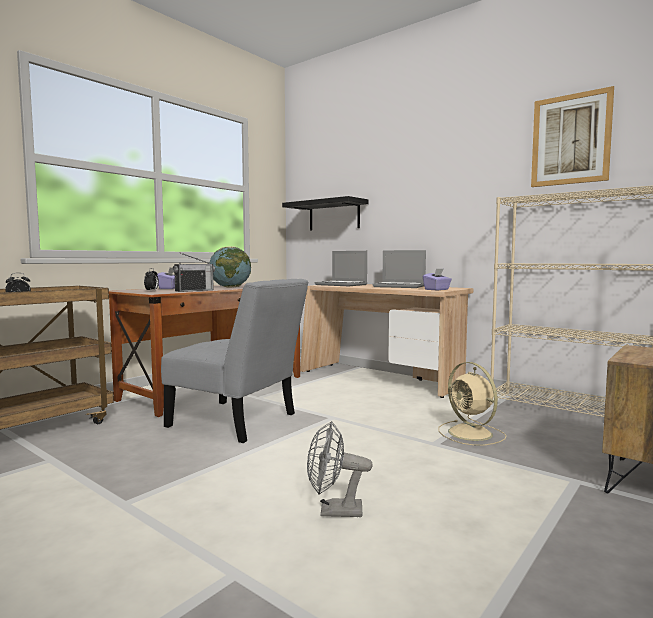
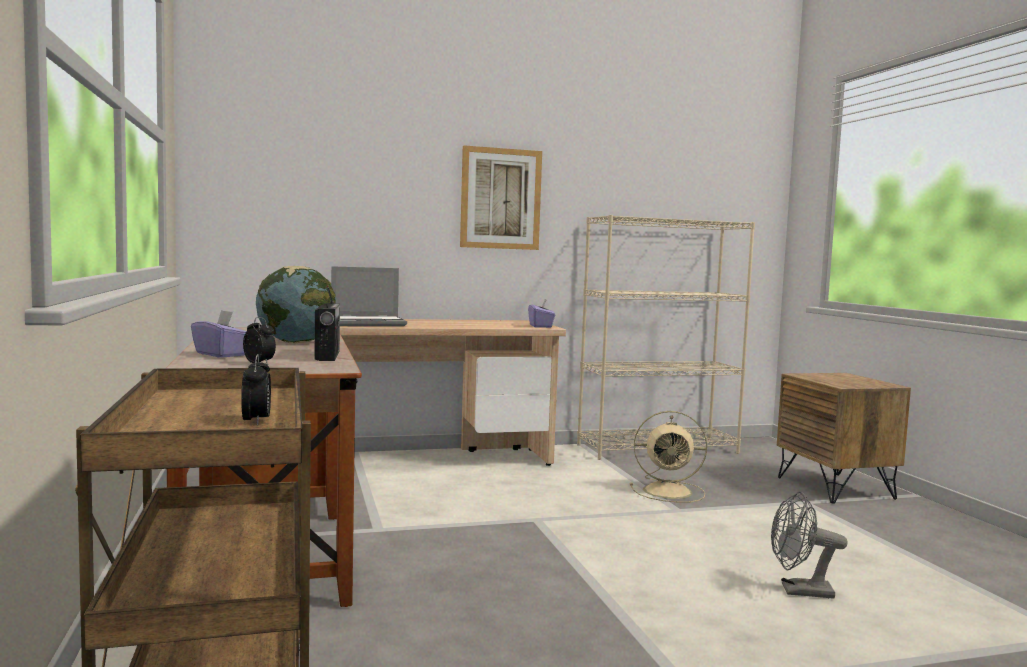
camera: 55 degrees left, 0 degrees up
grey chair [161,279,309,443] -> none
black shelf [282,196,369,231] -> none
grey fan [307,421,373,517] -> grey fan turned 60 degrees clockwise [771,492,848,599]
laptop [373,250,426,288] -> none
picture [531,86,614,187] -> picture moved to [460,145,542,250]

